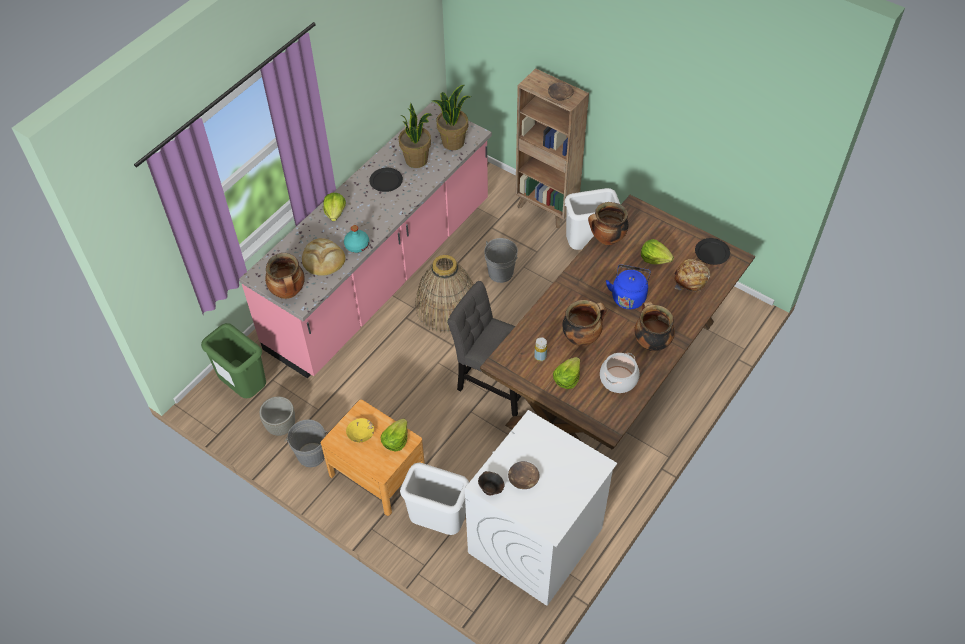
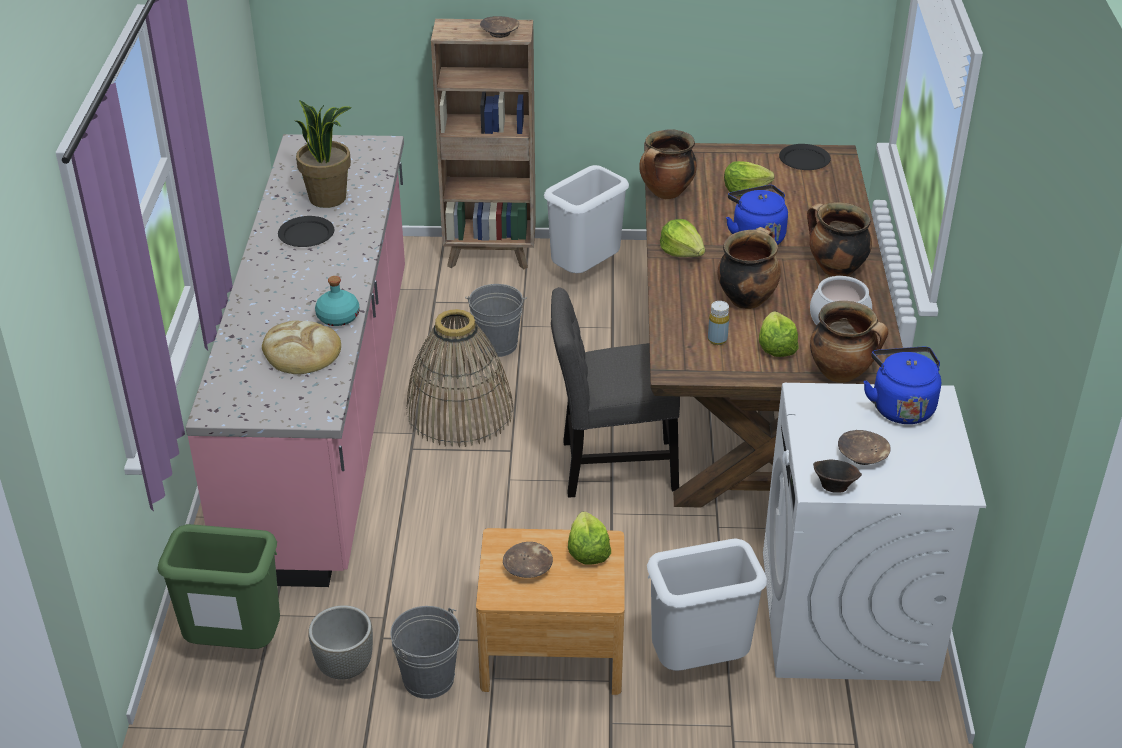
camera: 35 degrees left, 15 degrees down
cooking pot [265,253,305,299] -> cooking pot moved to [810,301,888,383]
lettuce [323,193,346,221] -> lettuce moved to [660,219,705,257]
yellow bowl [346,418,374,442] -> brown bowl [503,542,553,578]
potted plant [432,85,471,150] -> none
bread [674,259,710,292] -> none
none -> blue kettle [863,347,941,424]

